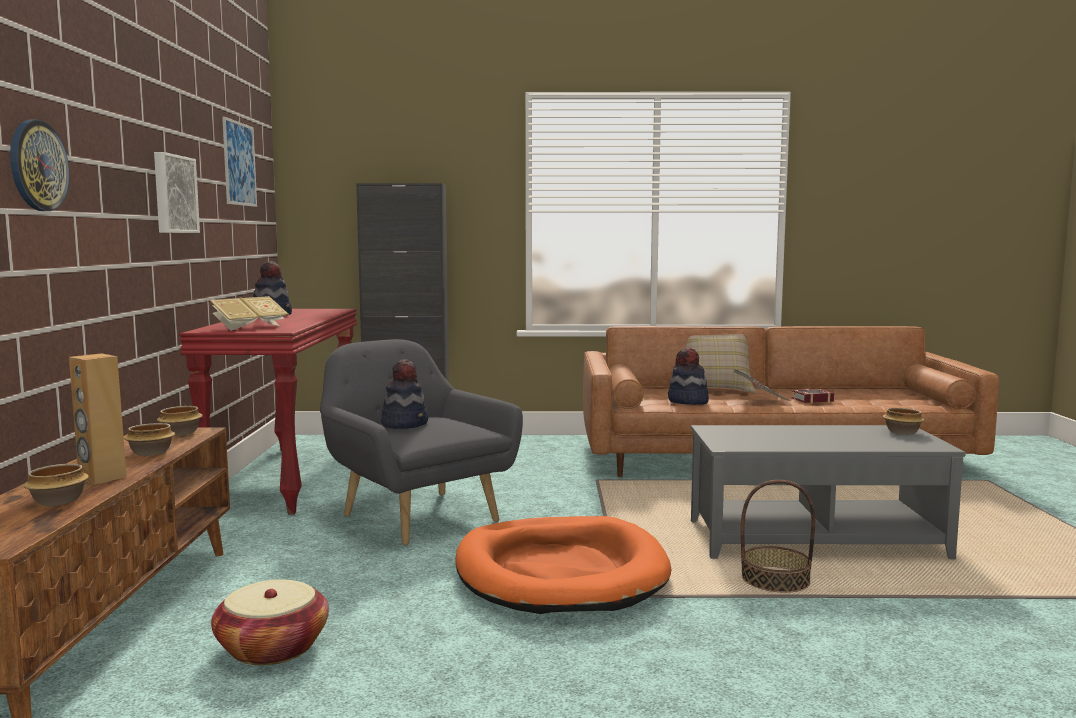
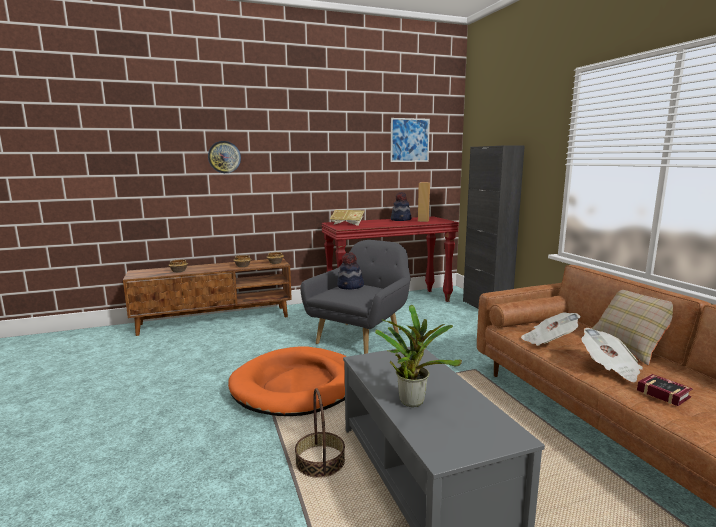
camera: 70 degrees right, 5 degrees up
brown speaker [69,353,127,485] -> brown speaker moved to [418,182,430,222]
picture [154,152,200,233] -> none
basket [211,579,329,665] -> none
hat [668,348,709,405] -> newspaper [521,312,581,346]
bowl [883,408,924,435] -> none
none -> potted plant [375,305,462,407]

